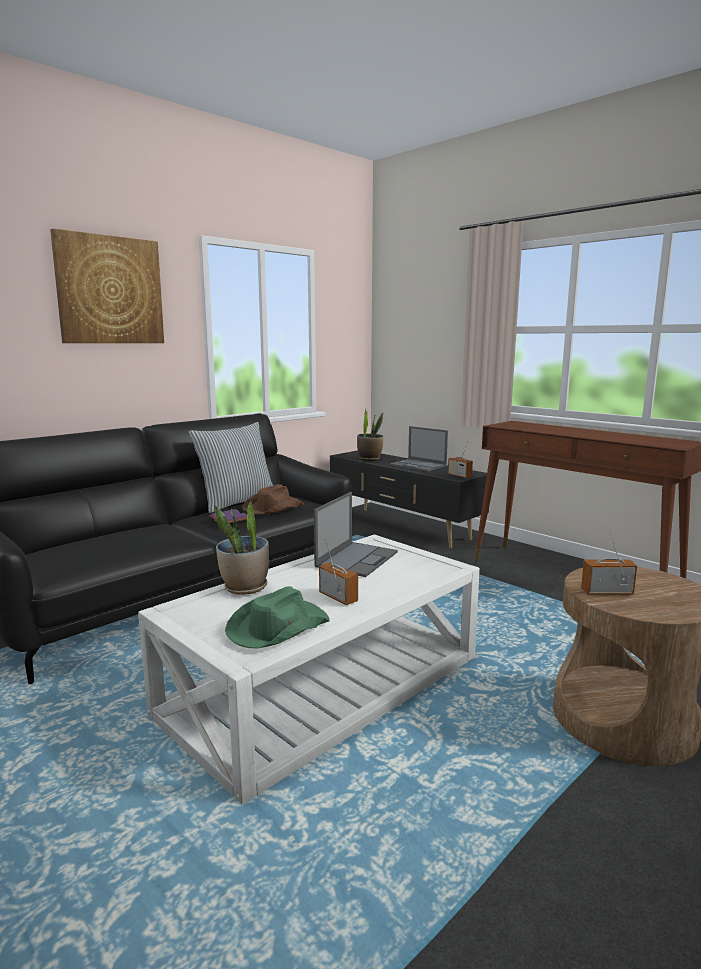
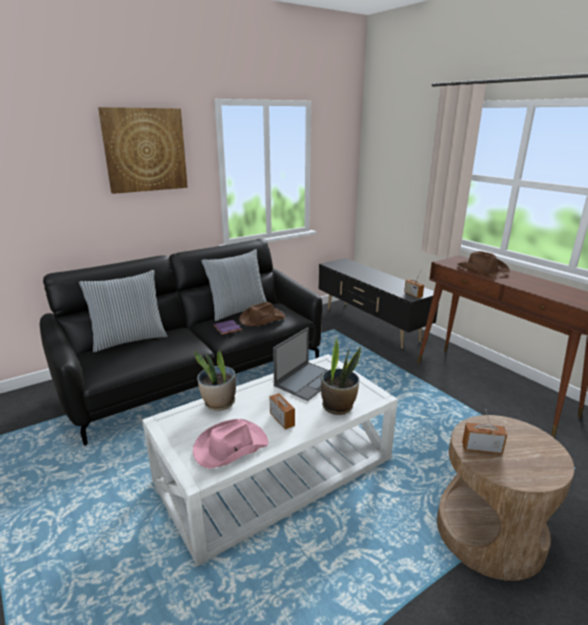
camera: 10 degrees right, 10 degrees up
green hat [225,586,330,649] -> pink hat [193,419,269,469]
potted plant [357,408,384,461] -> potted plant moved to [321,338,361,415]
laptop [389,426,448,472] -> none
none -> pillow [79,270,167,352]
none -> brown hat [457,251,510,278]

